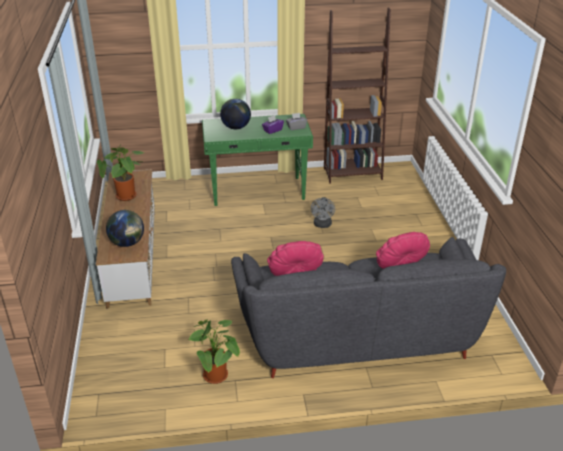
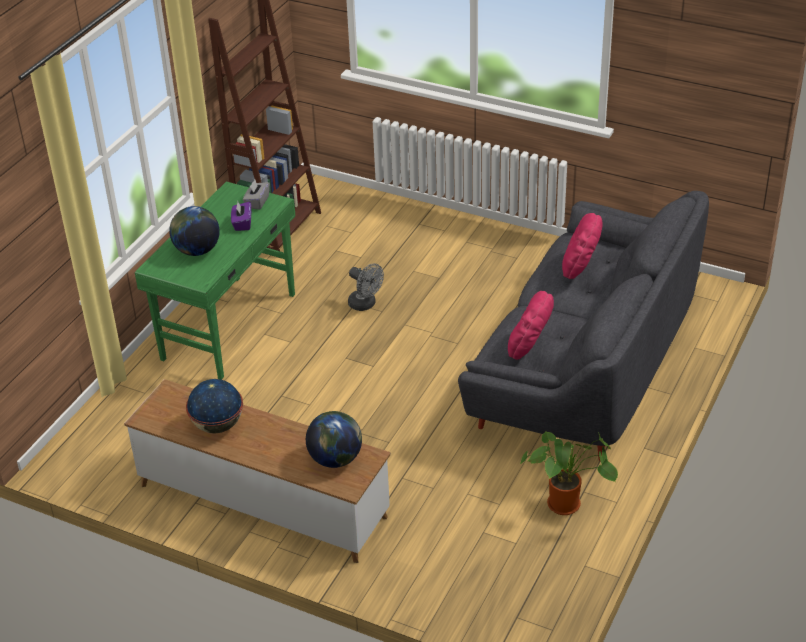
camera: 55 degrees left, 5 degrees up
potted plant [97,146,144,201] -> globe [186,379,243,434]

